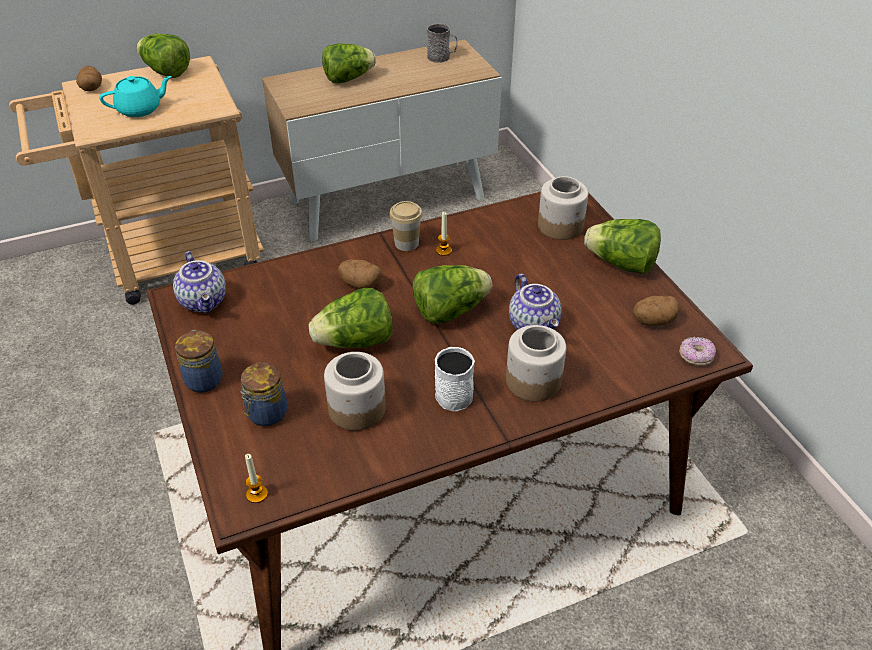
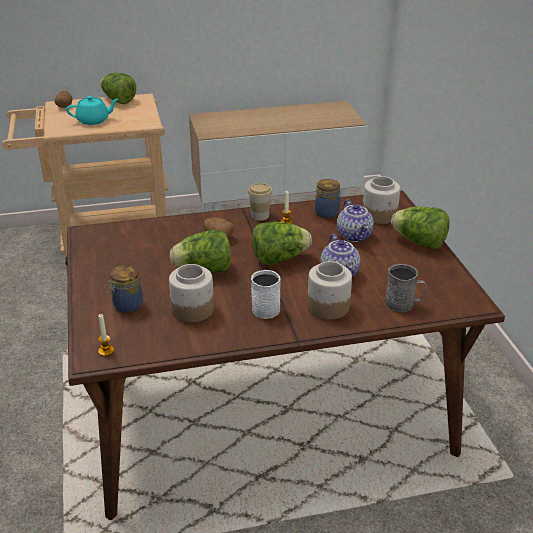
camera: 10 degrees right, 10 degrees down
teapot [173,251,226,313] -> teapot moved to [337,199,374,242]
jar [175,330,223,393] -> jar moved to [315,179,340,218]
lettuce [322,43,376,84] -> none
grey mug [427,23,457,63] -> grey mug moved to [385,264,426,312]
potato [633,296,680,326] -> none
donut [679,337,716,366] -> none

